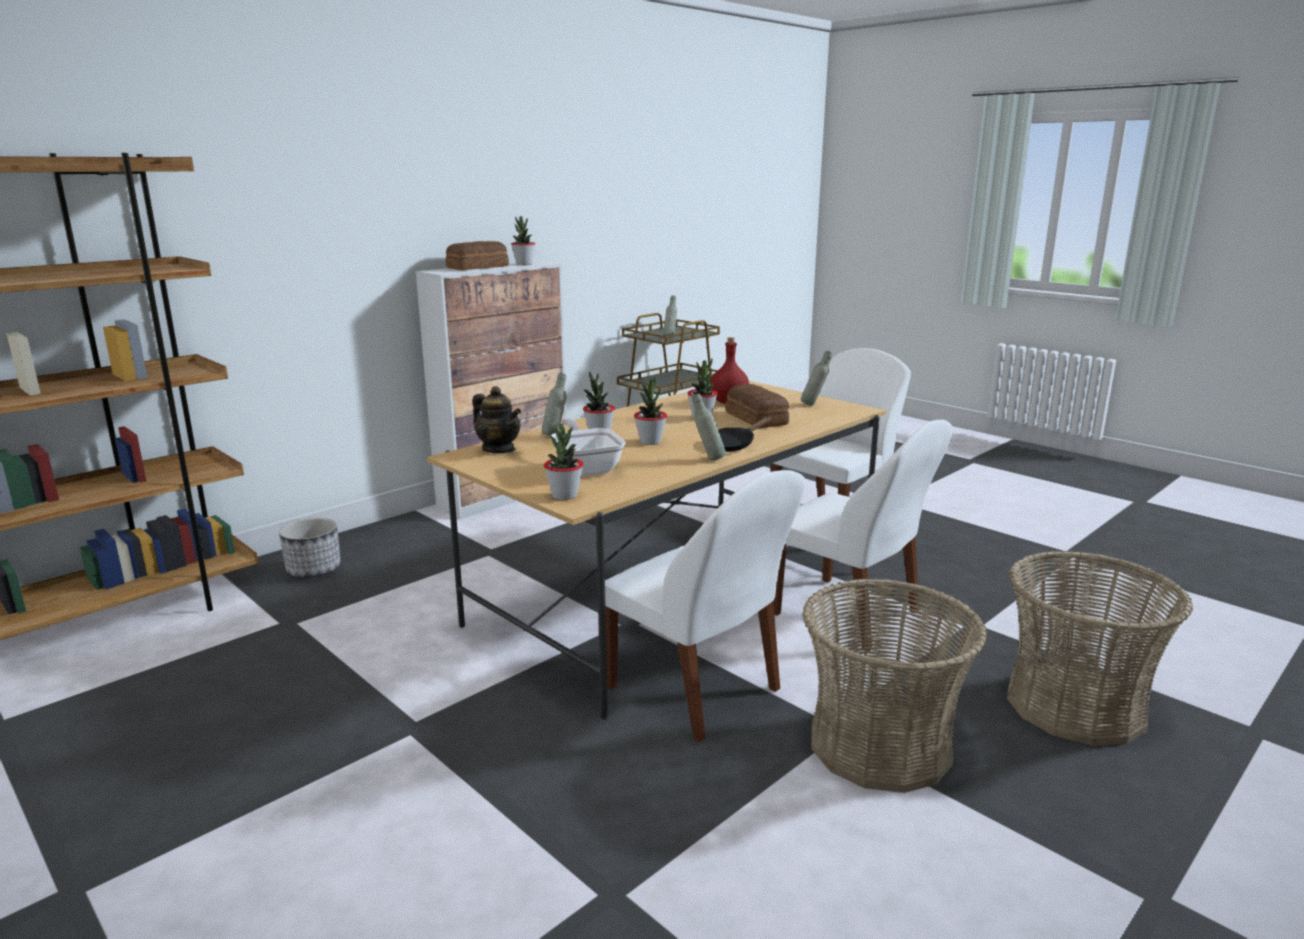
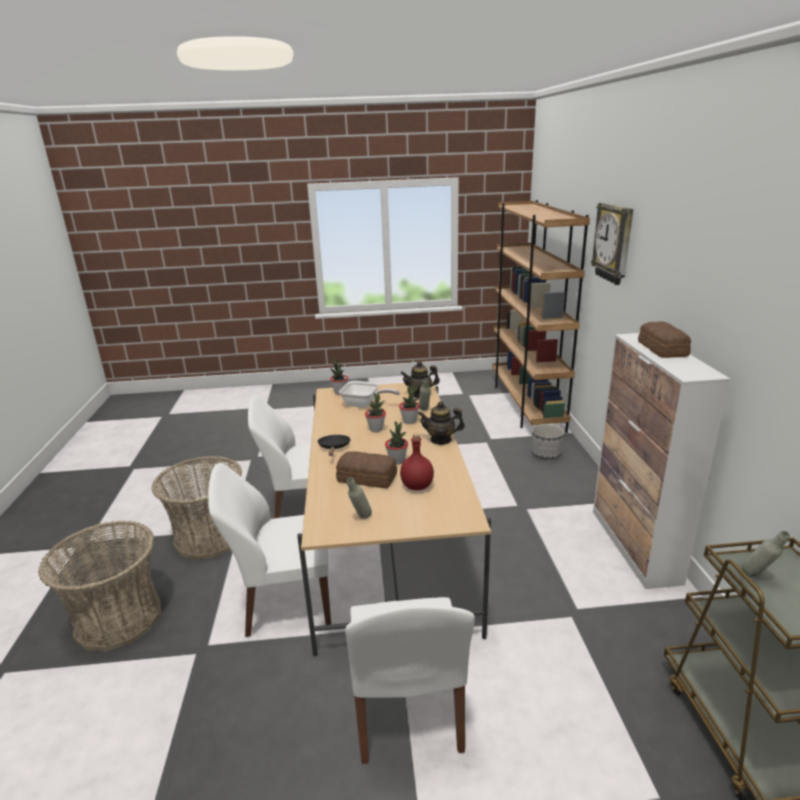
camera: 130 degrees right, 5 degrees up
potted plant [511,216,535,265] -> none
grey bottle [692,393,726,461] -> none
none -> teapot [418,401,465,445]
none -> wall clock [591,203,633,285]

